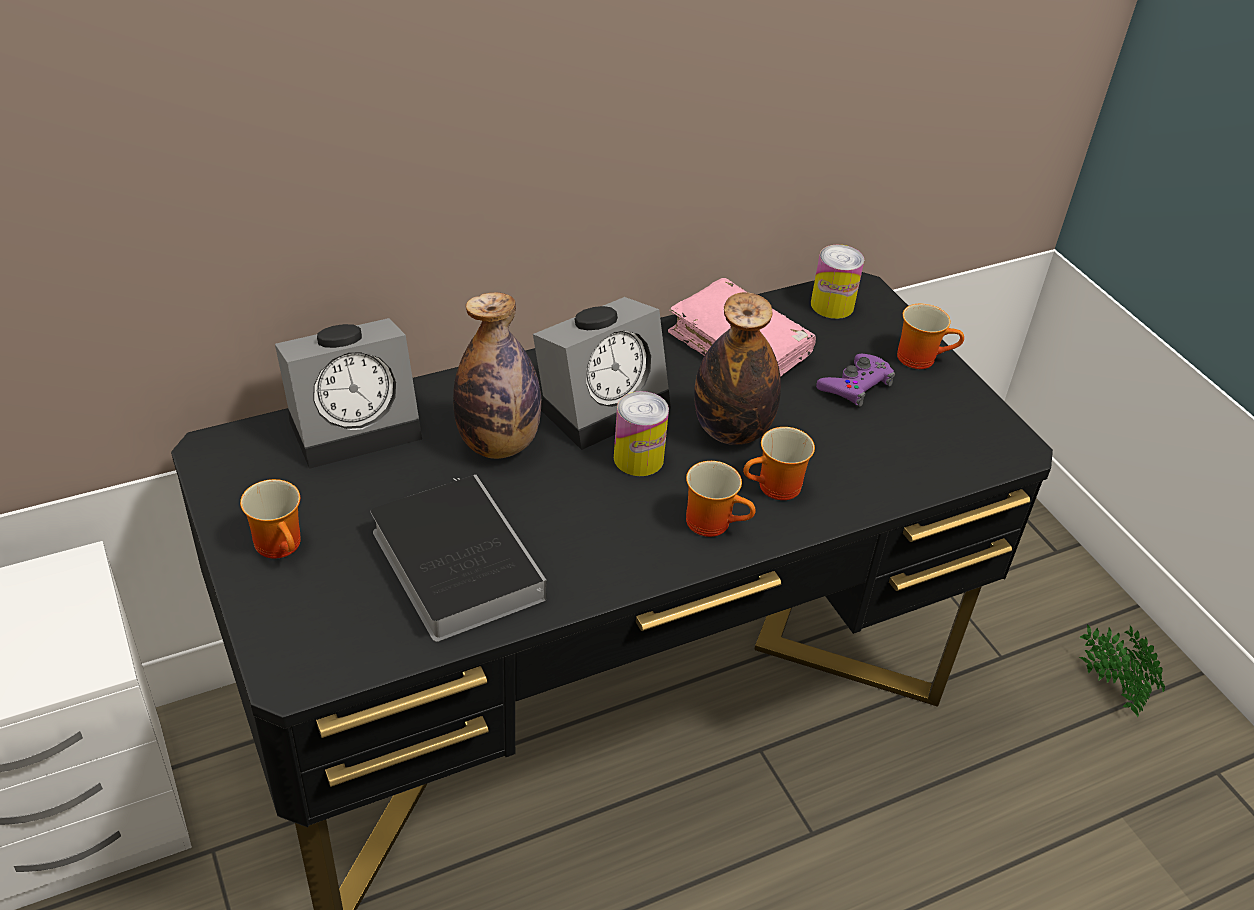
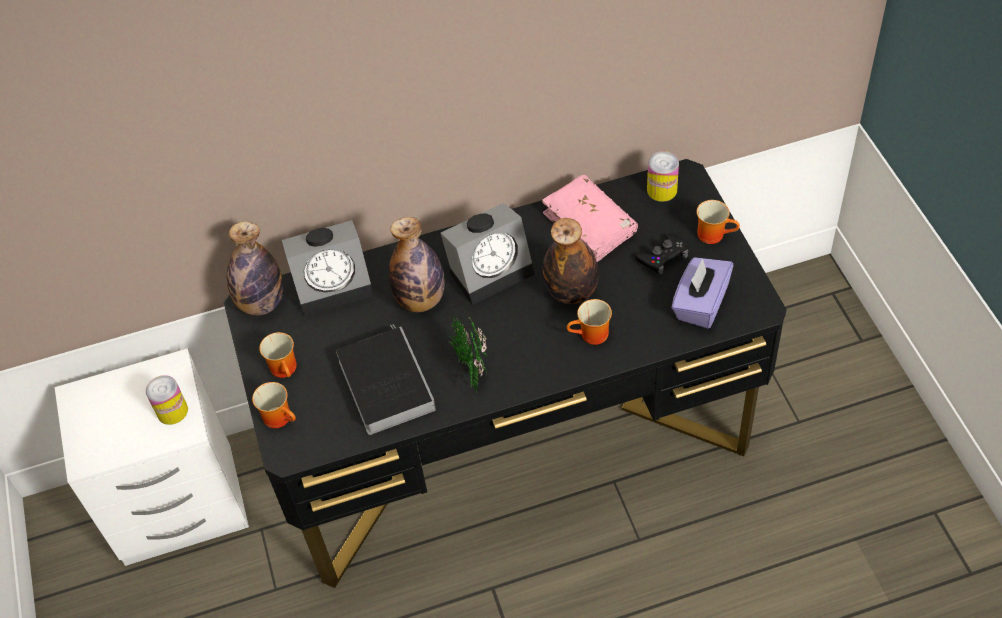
camera: 15 degrees right, 10 degrees up
can [614,391,669,476] -> can moved to [145,375,188,425]
mug [686,461,756,537] -> mug moved to [252,382,296,428]
purple game controller [816,354,895,407] -> black game controller [635,233,688,275]
potted plant [1079,624,1165,717] -> potted plant moved to [449,315,487,394]
none -> bottle [227,221,283,315]
none -> purple tissue box [672,257,734,329]

